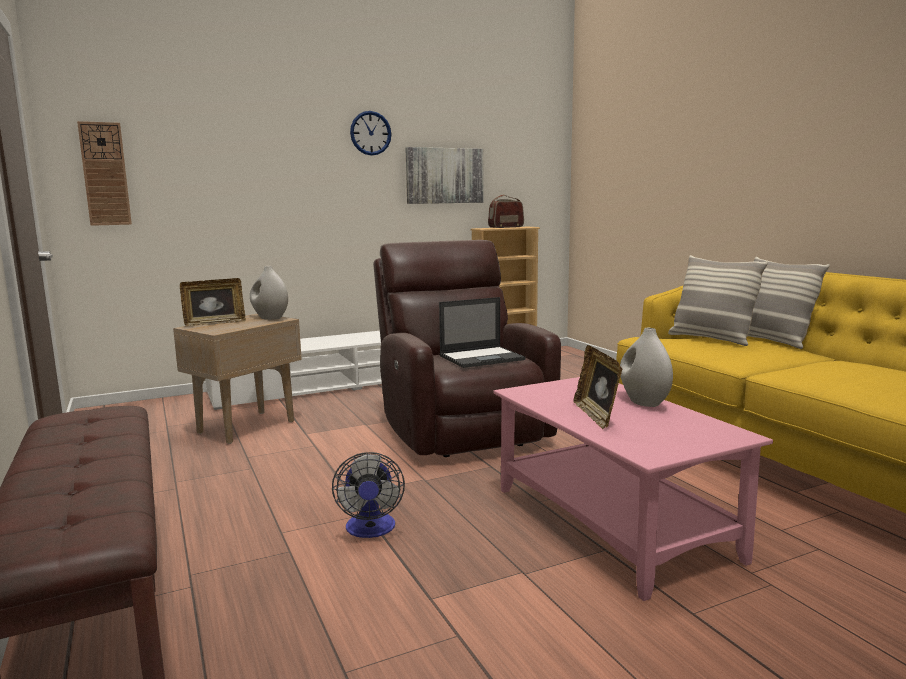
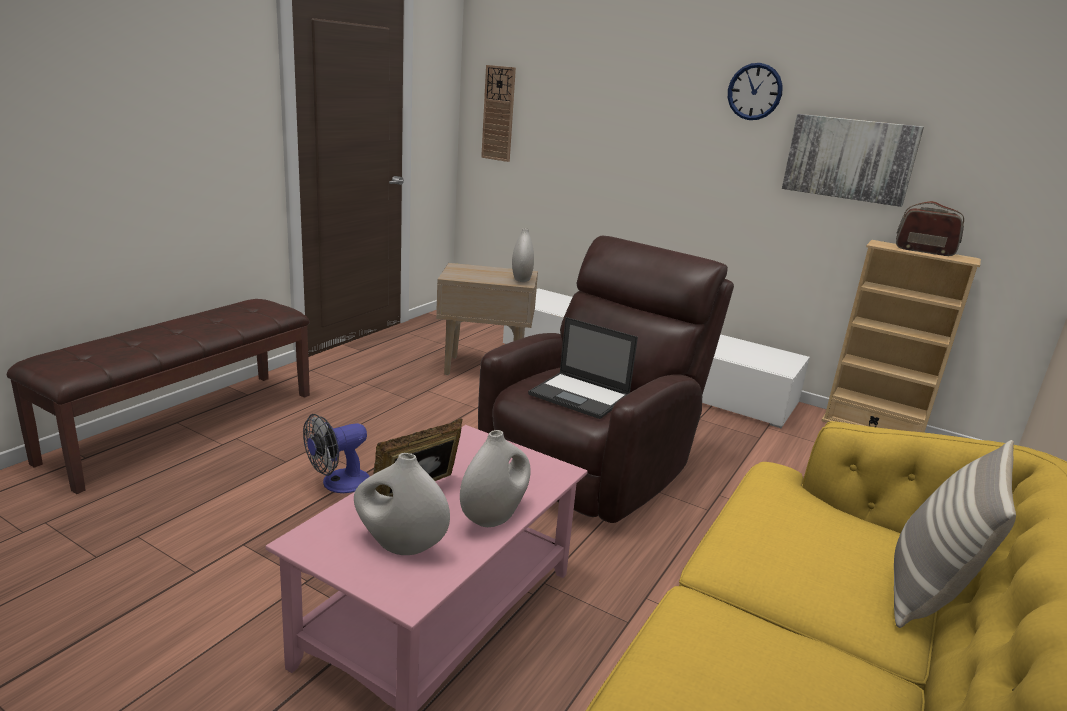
camera: 55 degrees right, 10 degrees up
picture frame [180,278,246,326] -> none
pillow [668,255,768,346] -> none
none -> white vase [354,453,450,555]

